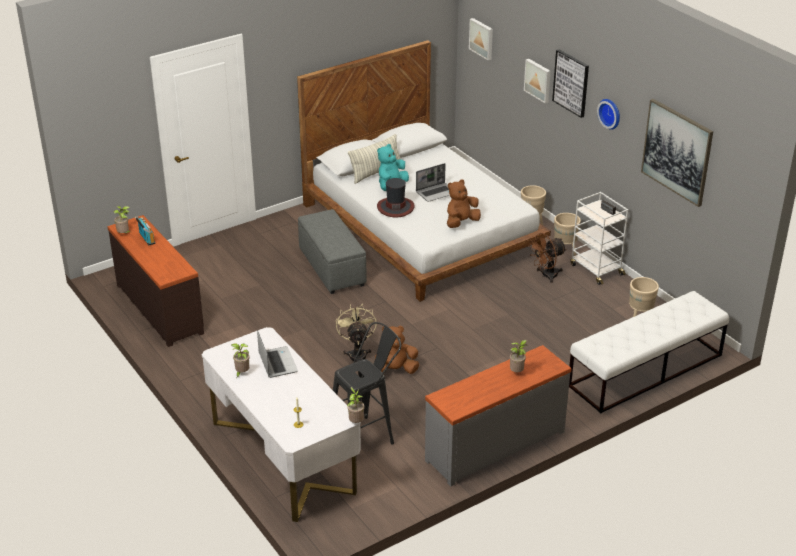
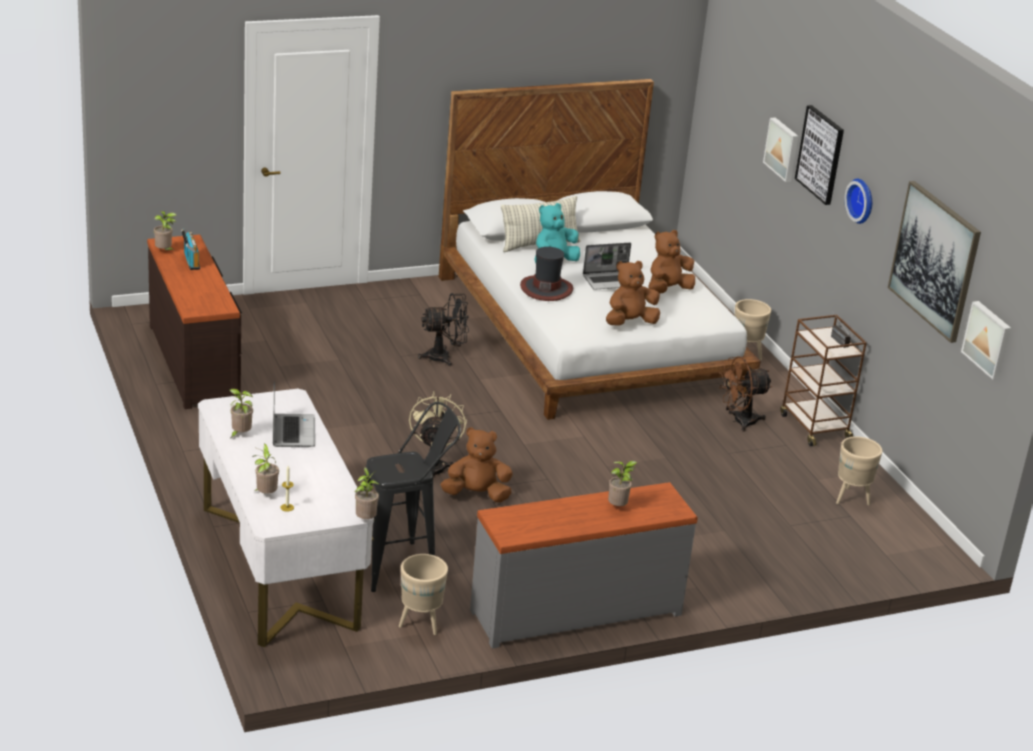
camera: 10 degrees right, 5 degrees down
grey ottoman [298,209,367,294] -> black fan [418,293,469,366]
picture [469,18,493,60] -> picture moved to [961,301,1011,380]
beige planter [554,213,581,256] -> beige planter moved to [399,554,448,635]
white bench [569,291,729,413] -> none
white cart [570,192,628,285] -> brown cart [780,315,867,446]
none -> potted plant [253,444,279,494]
none -> brown plush toy [648,230,695,293]

